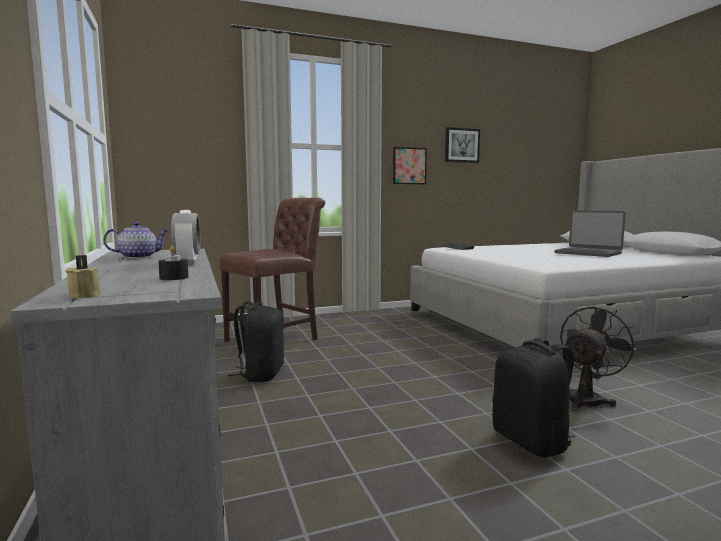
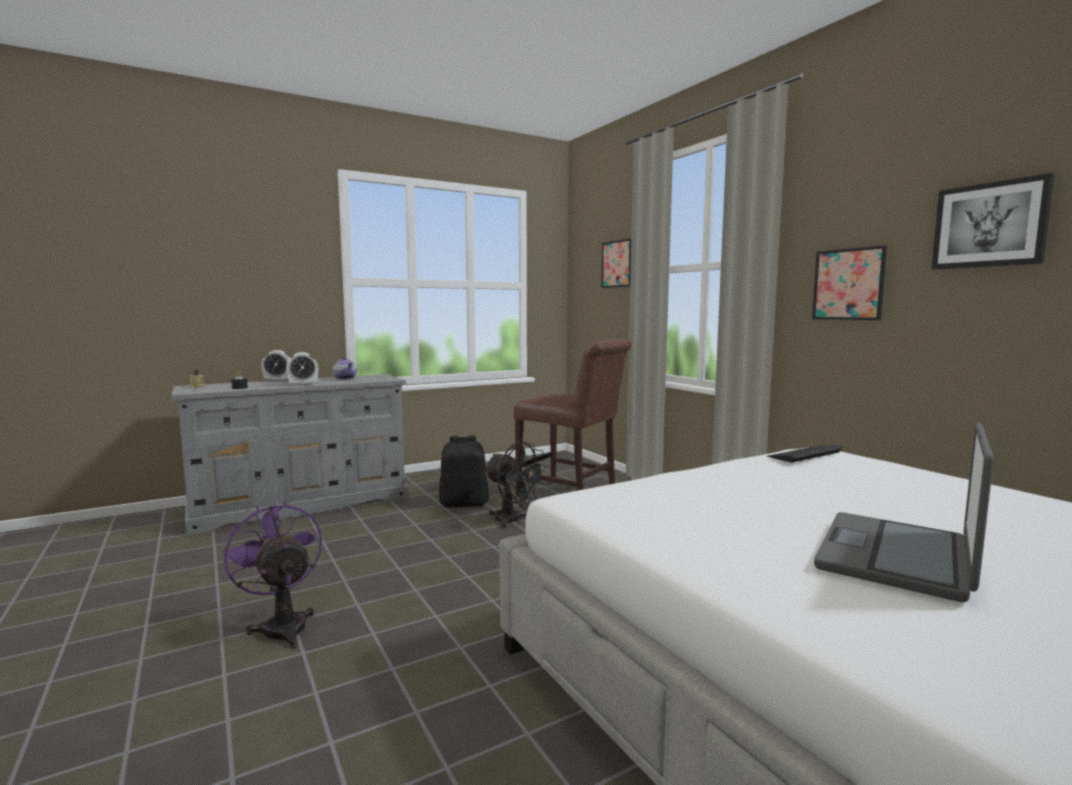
camera: 80 degrees right, 0 degrees up
black backpack [492,337,575,457] -> purple fan [222,501,322,649]
black fan [560,305,638,411] -> black fan moved to [484,441,547,528]
none -> alarm clock [261,350,291,382]
none -> picture [601,238,631,288]

